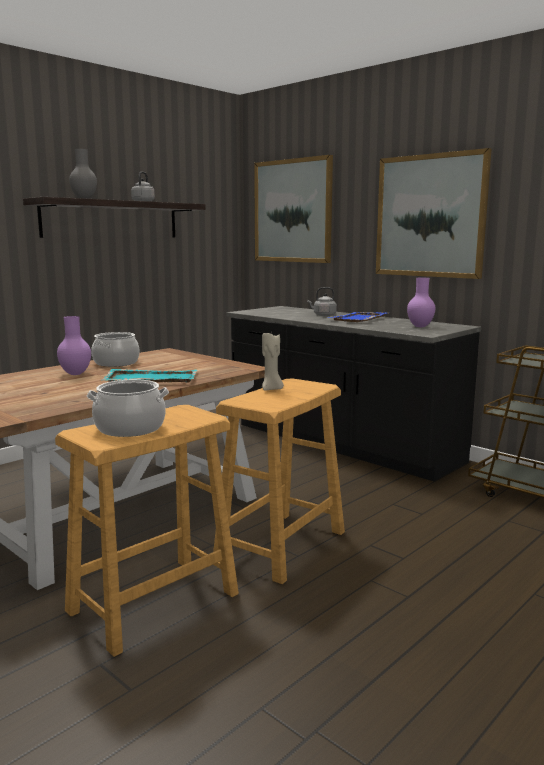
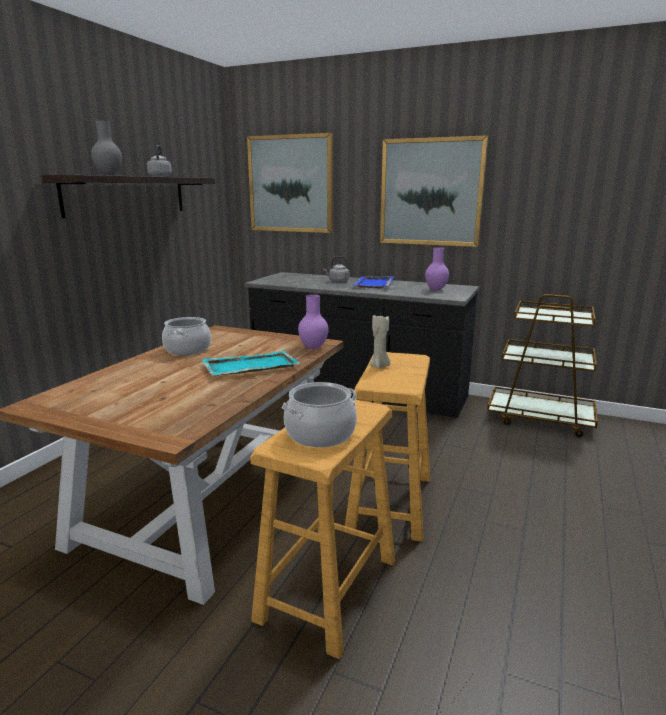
camera: 20 degrees left, 5 degrees up
purple vase [57,316,91,375] -> purple vase moved to [298,294,329,349]

